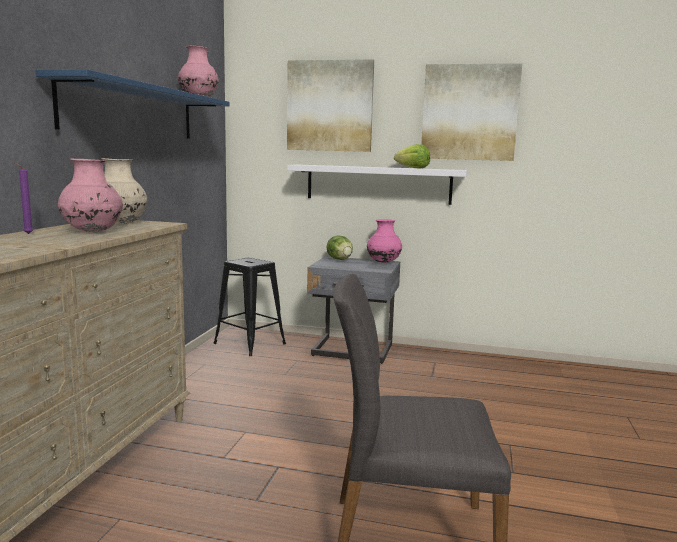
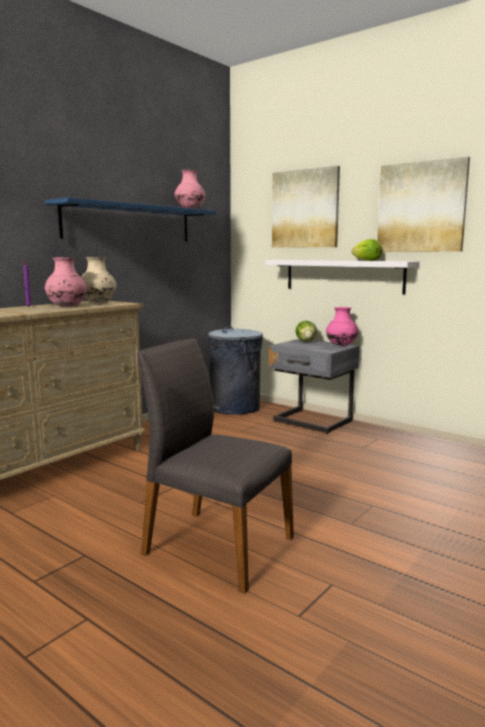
camera: 25 degrees right, 0 degrees up
black stool [213,257,286,356] -> grey trash can [207,327,263,415]

